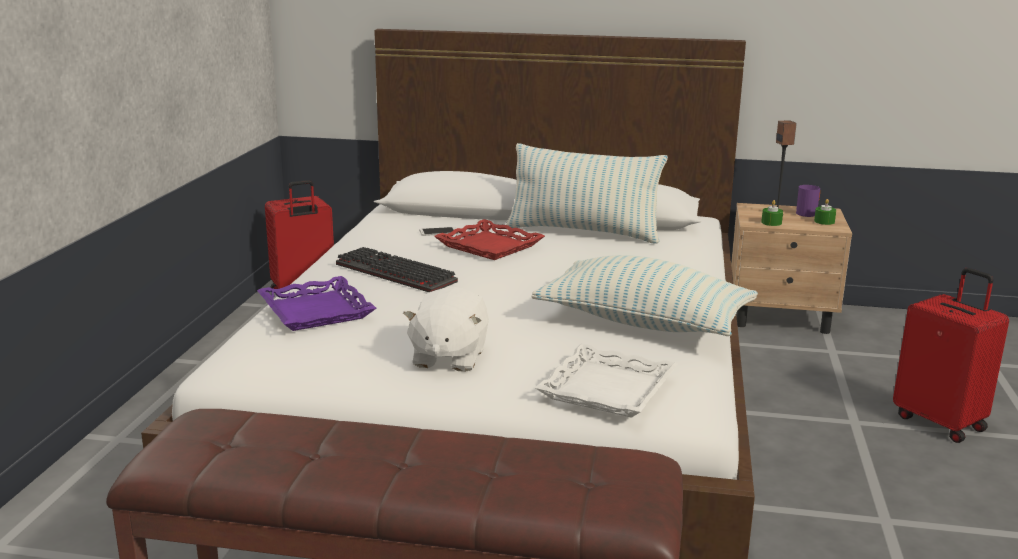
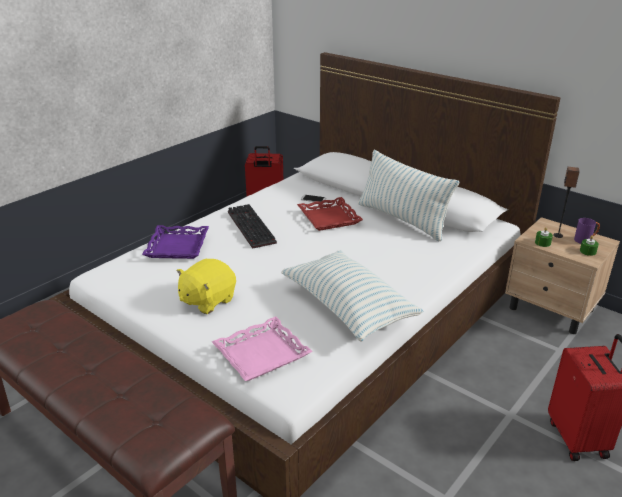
camera: 30 degrees right, 10 degrees up
white plush toy [403,287,489,372] -> yellow plush toy [177,259,236,314]
white tray [535,344,678,418] -> pink tray [212,317,313,381]

